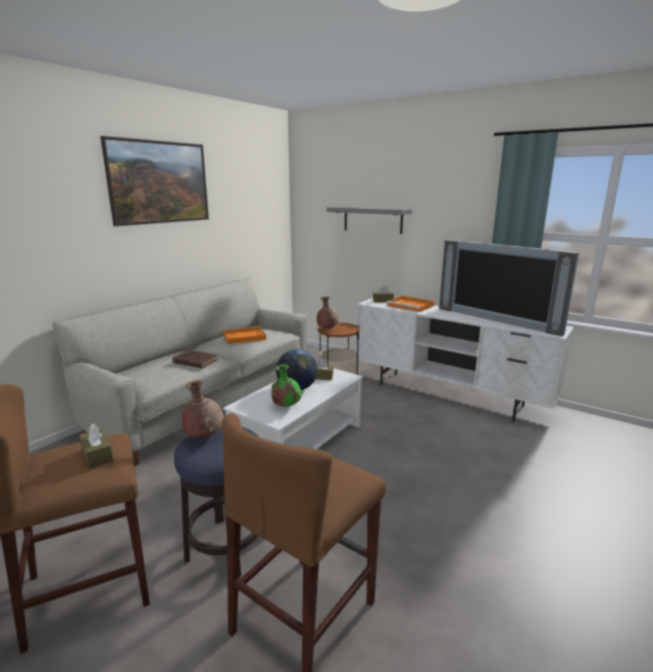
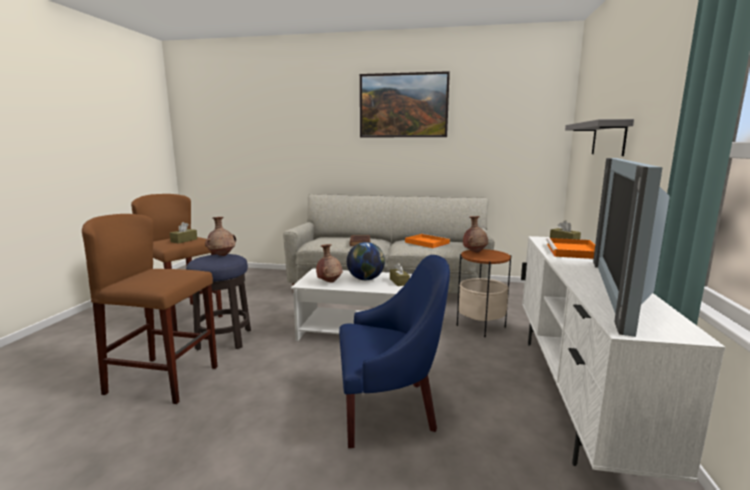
camera: 65 degrees right, 5 degrees down
green vase [271,364,301,407] -> brown vase [316,244,343,283]
none -> blue armchair [339,255,450,448]

